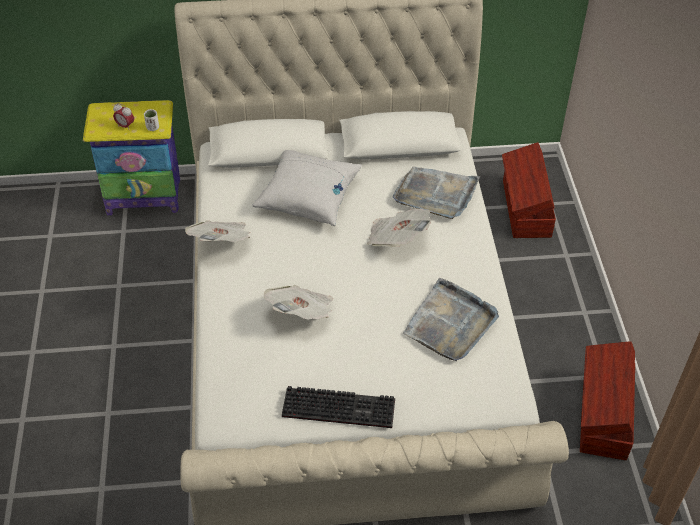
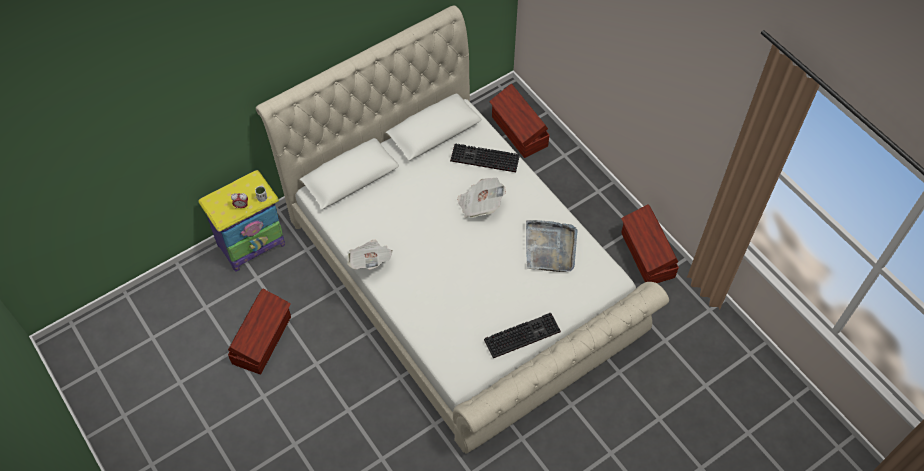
camera: 30 degrees left, 10 degrees up
grey pillow [252,150,362,226] -> none
newspaper [264,285,333,320] -> none
grey tray [393,166,480,219] -> keyboard [450,143,520,172]
none -> brown storage box [228,288,291,374]

